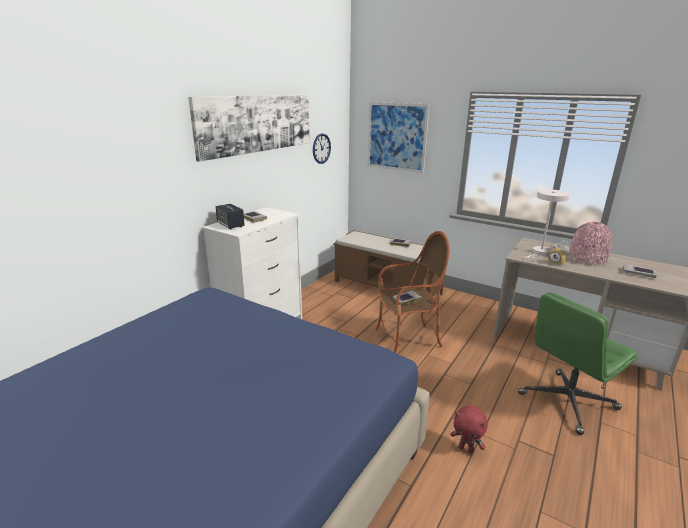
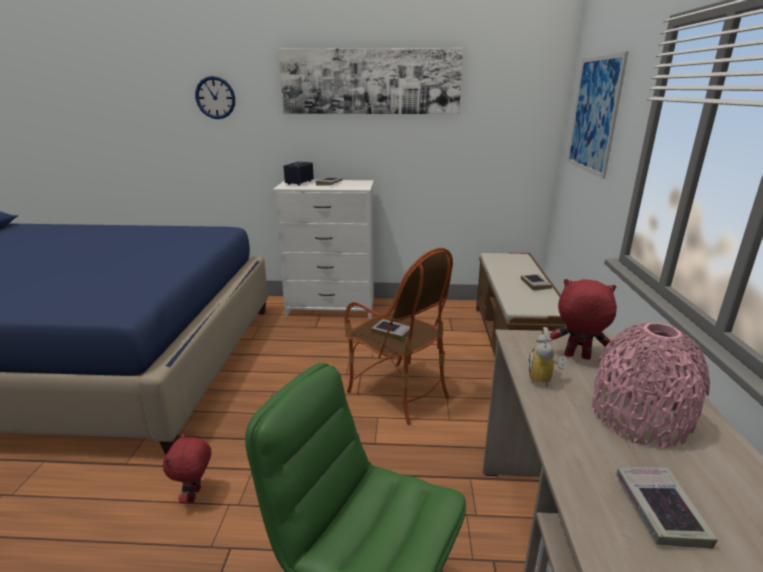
camera: 60 degrees right, 0 degrees up
wall clock [313,133,331,164] -> wall clock moved to [195,76,235,119]
white table lamp [524,189,570,259] -> red plush toy [550,279,617,360]

